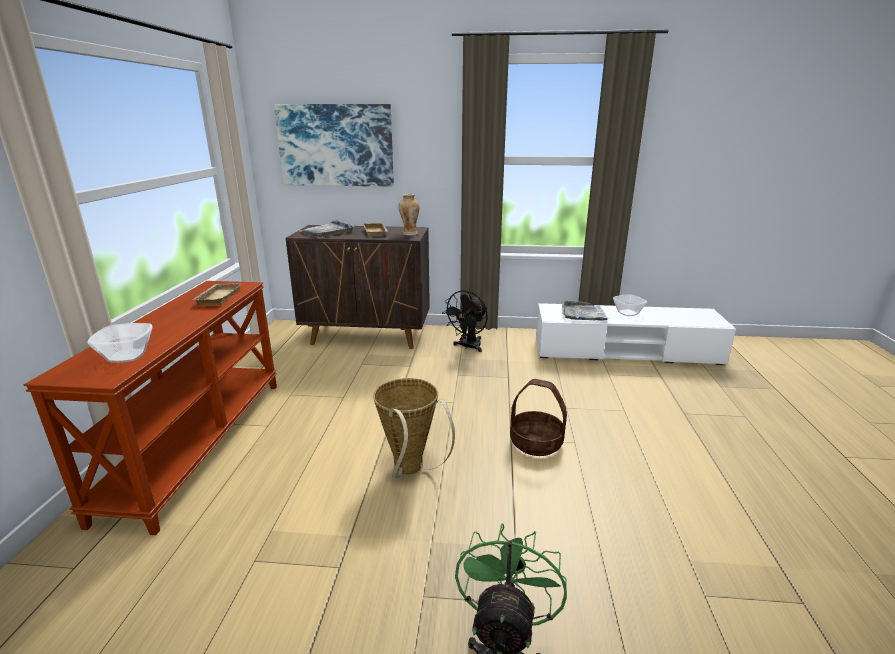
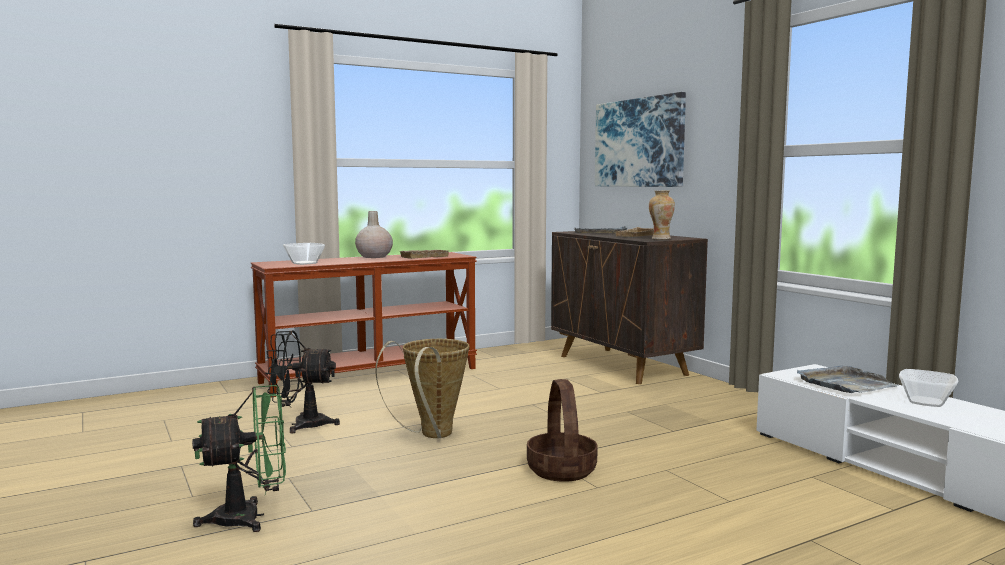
camera: 55 degrees right, 15 degrees down
black fan [442,290,488,352] -> black fan moved to [265,330,340,434]
none -> beige vase [355,211,393,258]

